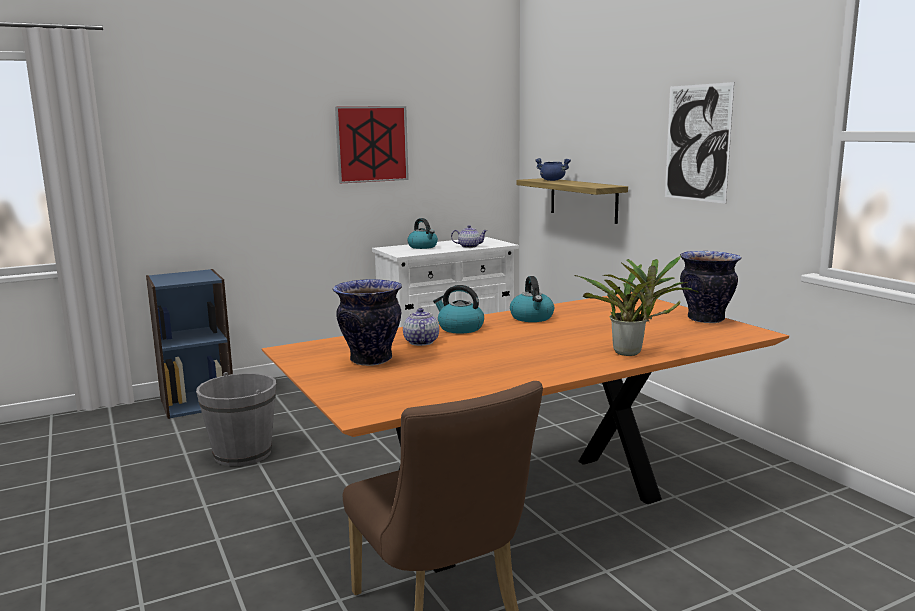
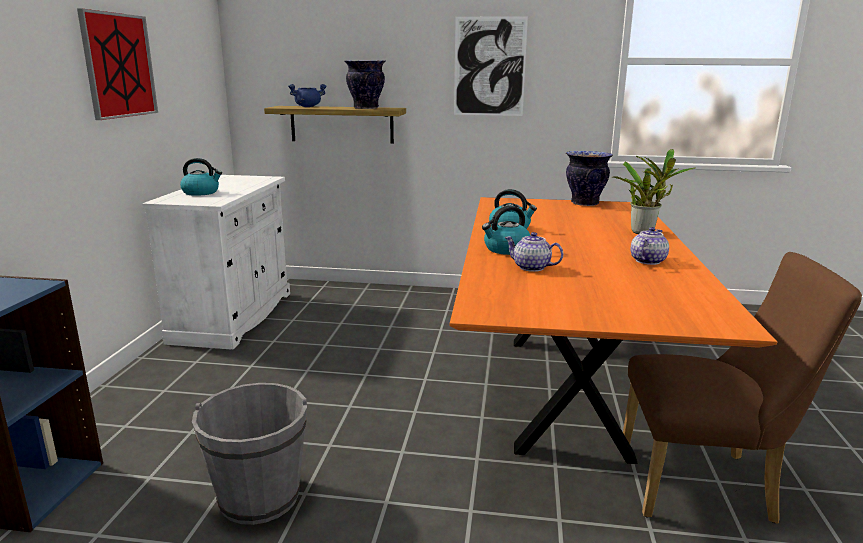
camera: 55 degrees left, 5 degrees up
vase [332,279,402,366] -> vase moved to [344,60,386,109]
teapot [451,225,488,248] -> teapot moved to [631,227,669,265]

